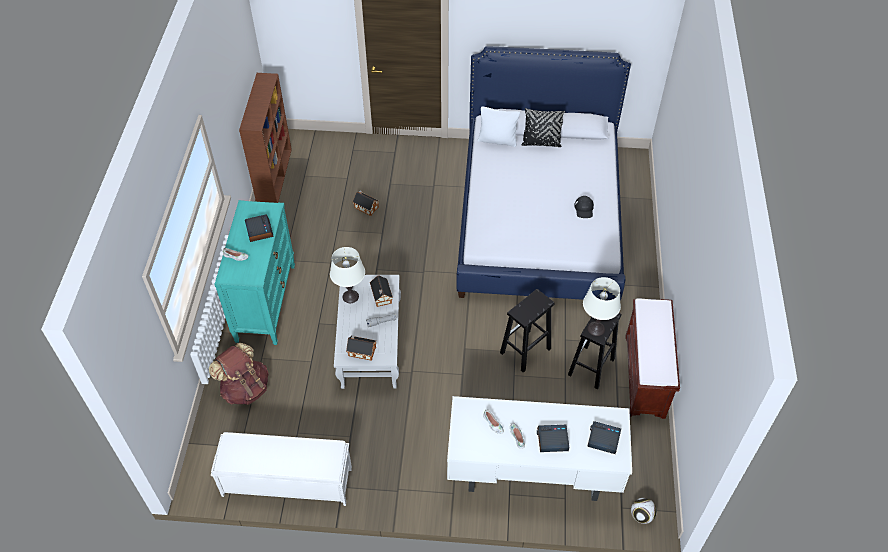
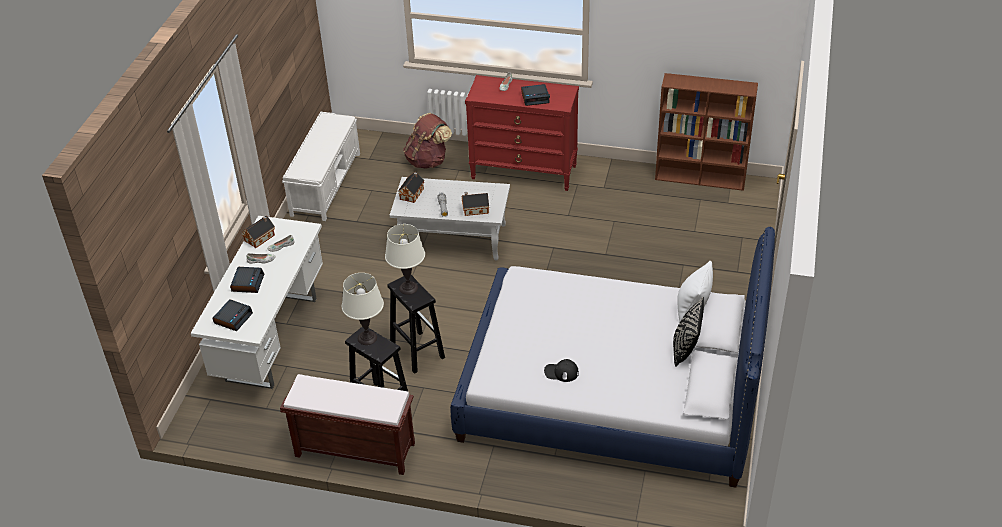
camera: 100 degrees right, 10 degrees down
turquoise dresser [214,200,295,345] -> red dresser [465,75,579,191]
white table lamp [330,247,365,303] -> white table lamp moved to [385,224,425,295]
toy house [353,191,379,216] -> toy house moved to [242,215,275,248]
football [631,498,657,524] -> none

